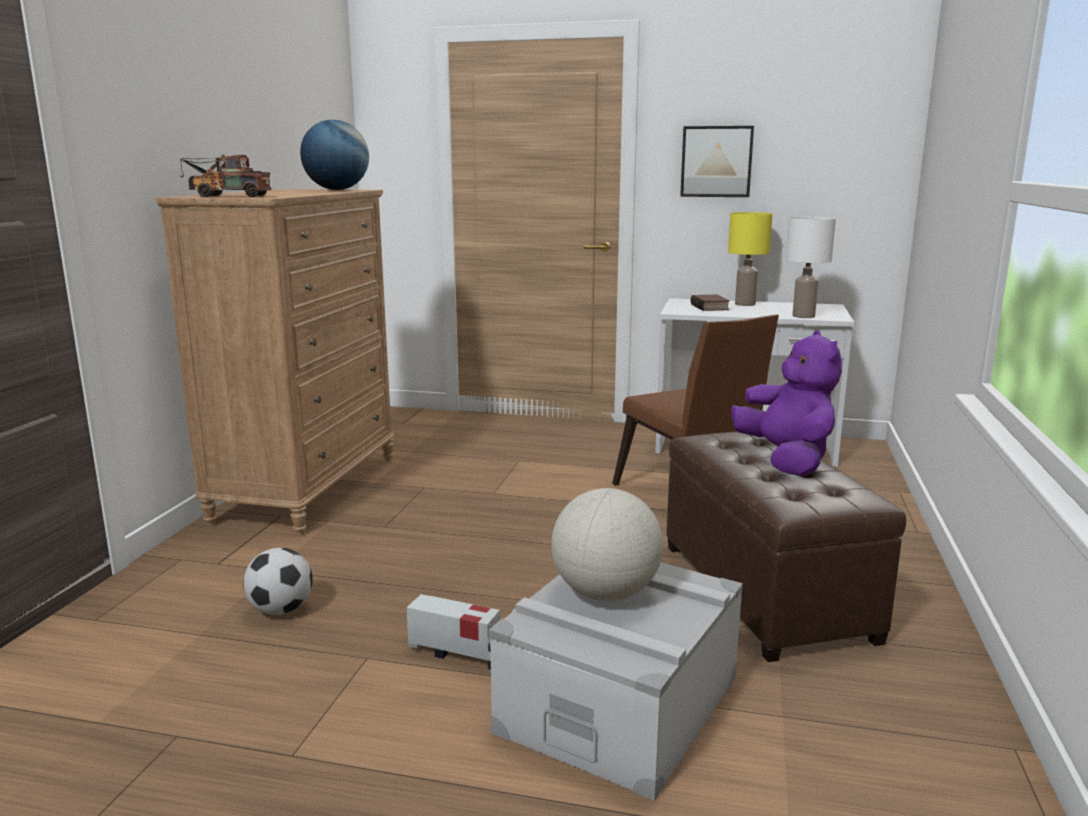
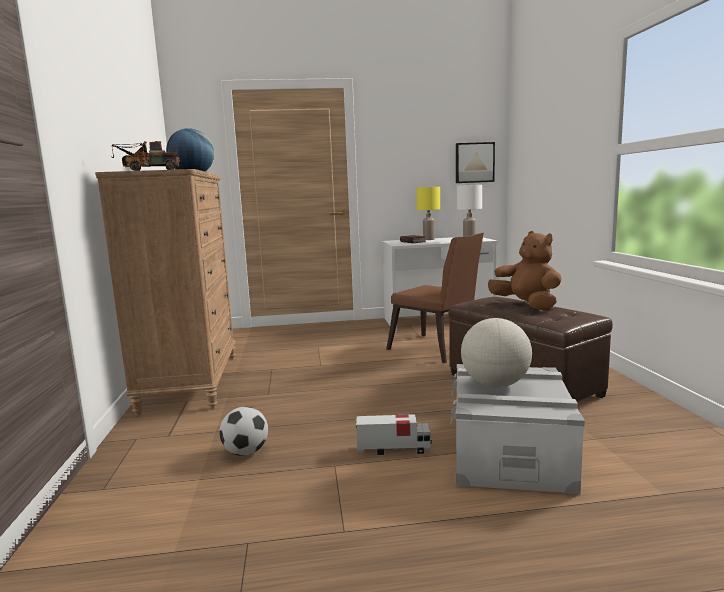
camera: 20 degrees left, 5 degrees down
picture [680,126,754,197] -> picture moved to [456,142,495,183]
purple plush toy [731,330,842,476] -> brown plush toy [488,231,561,310]

